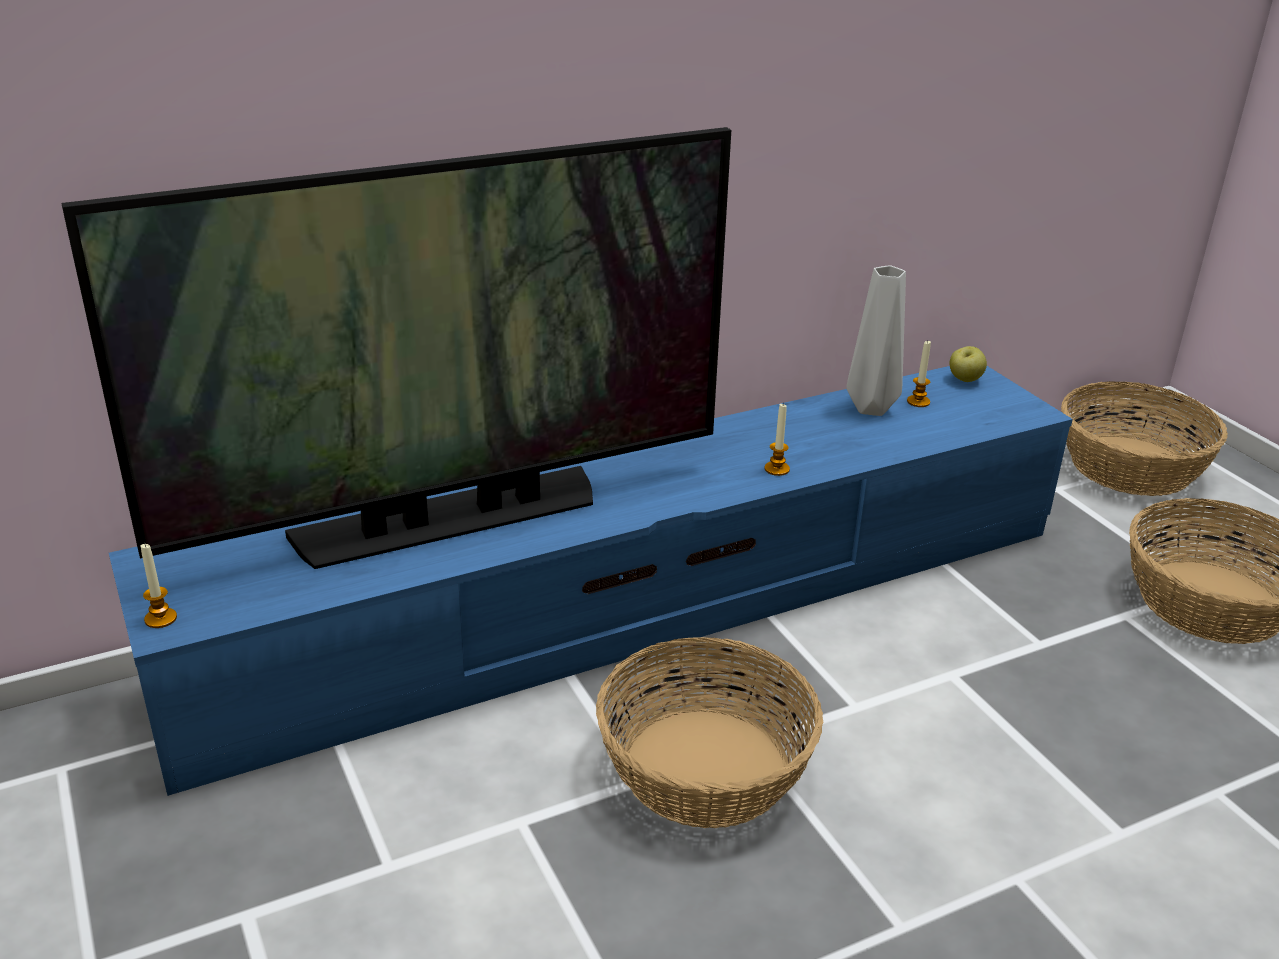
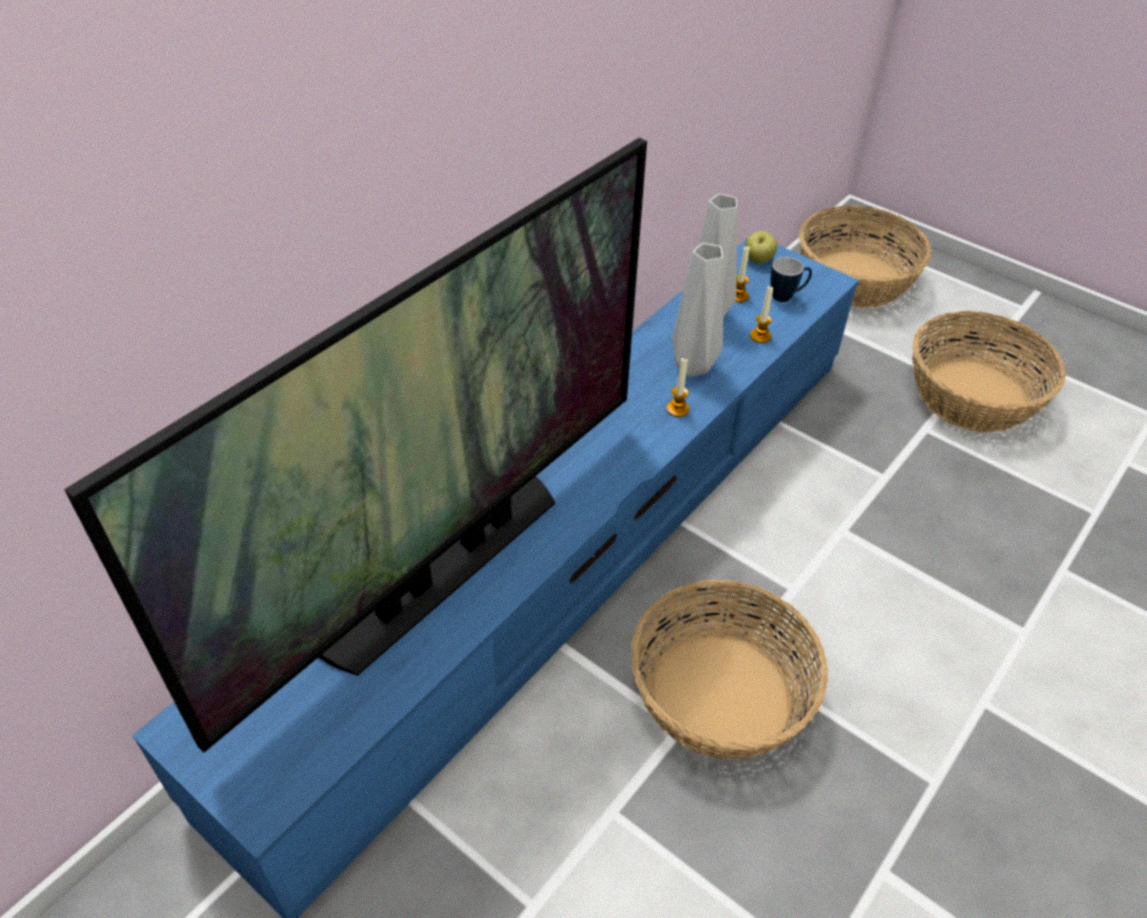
camera: 25 degrees left, 15 degrees up
candle [140,543,177,628] -> candle moved to [750,286,773,343]
none -> grey vase [672,243,724,377]
none -> mug [771,257,812,302]

